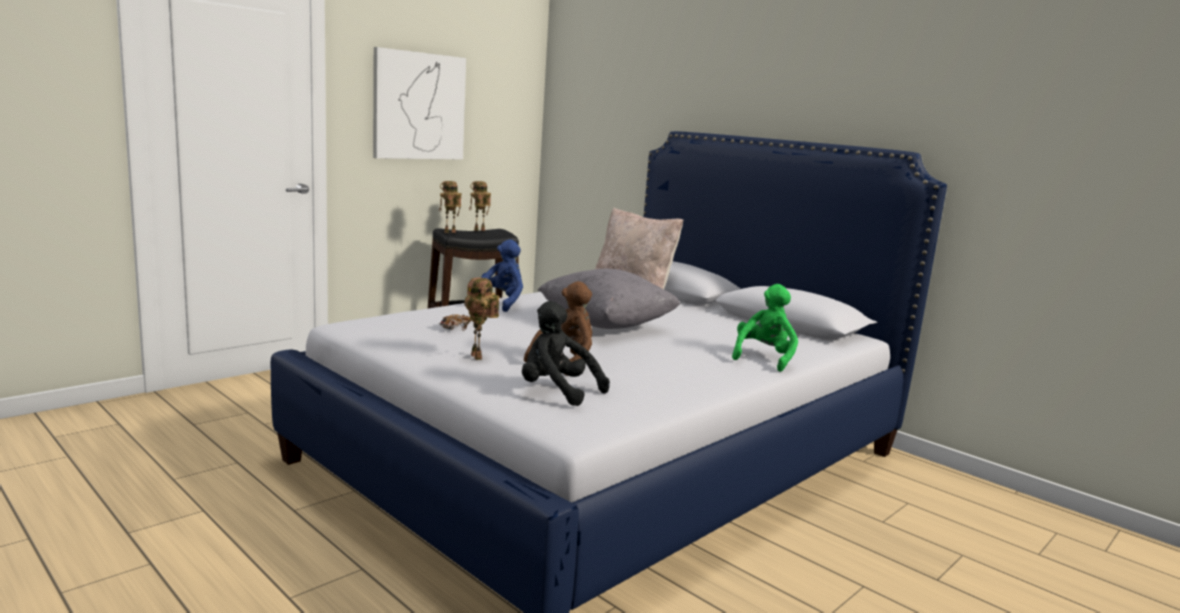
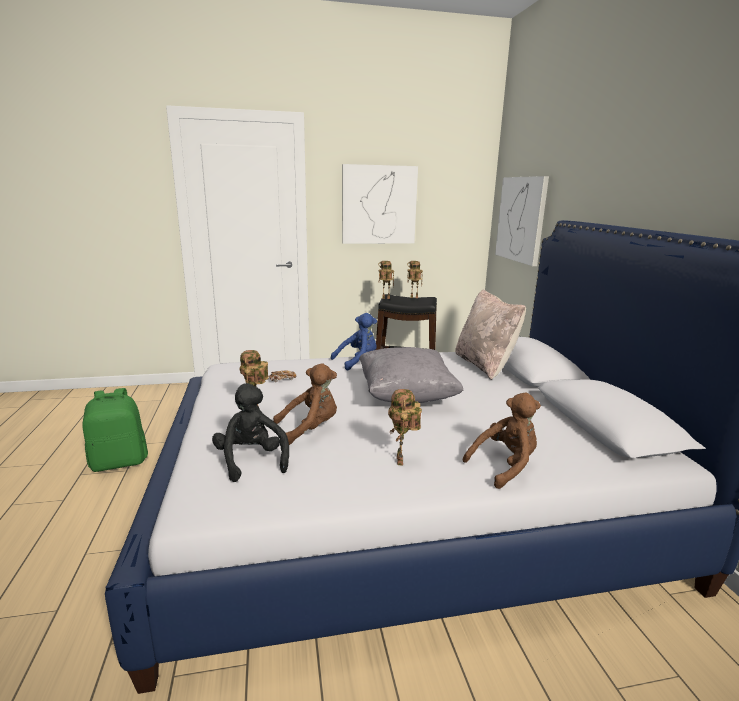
camera: 35 degrees right, 5 degrees up
green plush toy [732,284,798,372] -> brown plush toy [463,393,541,489]
none -> green backpack [82,388,148,472]
none -> toy robot [388,389,422,465]
none -> picture [495,176,549,266]

